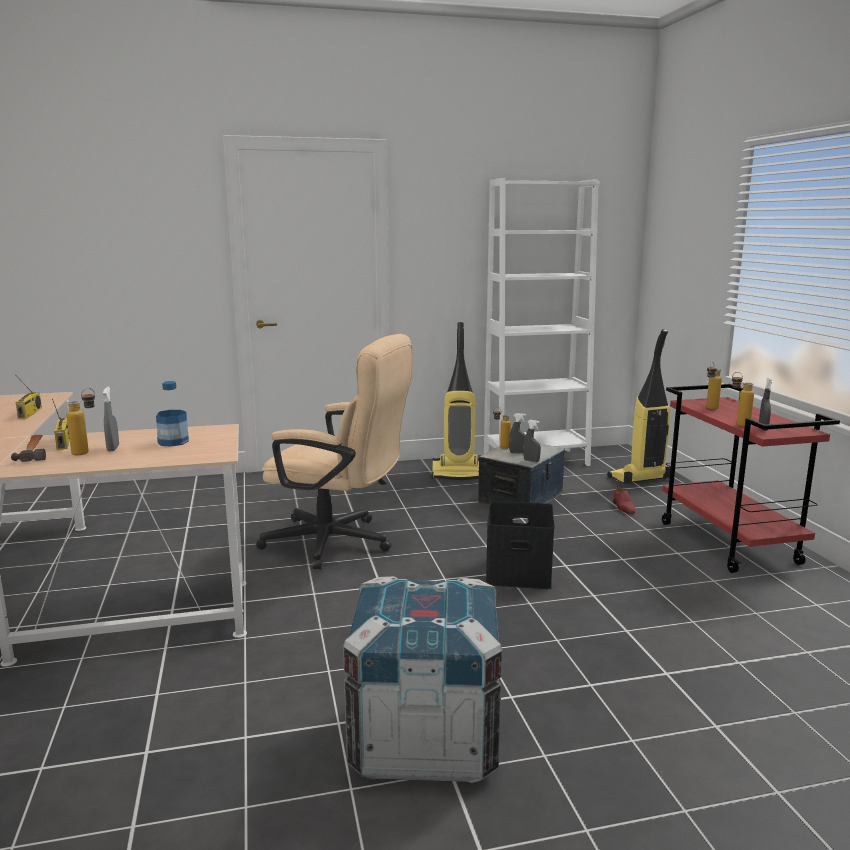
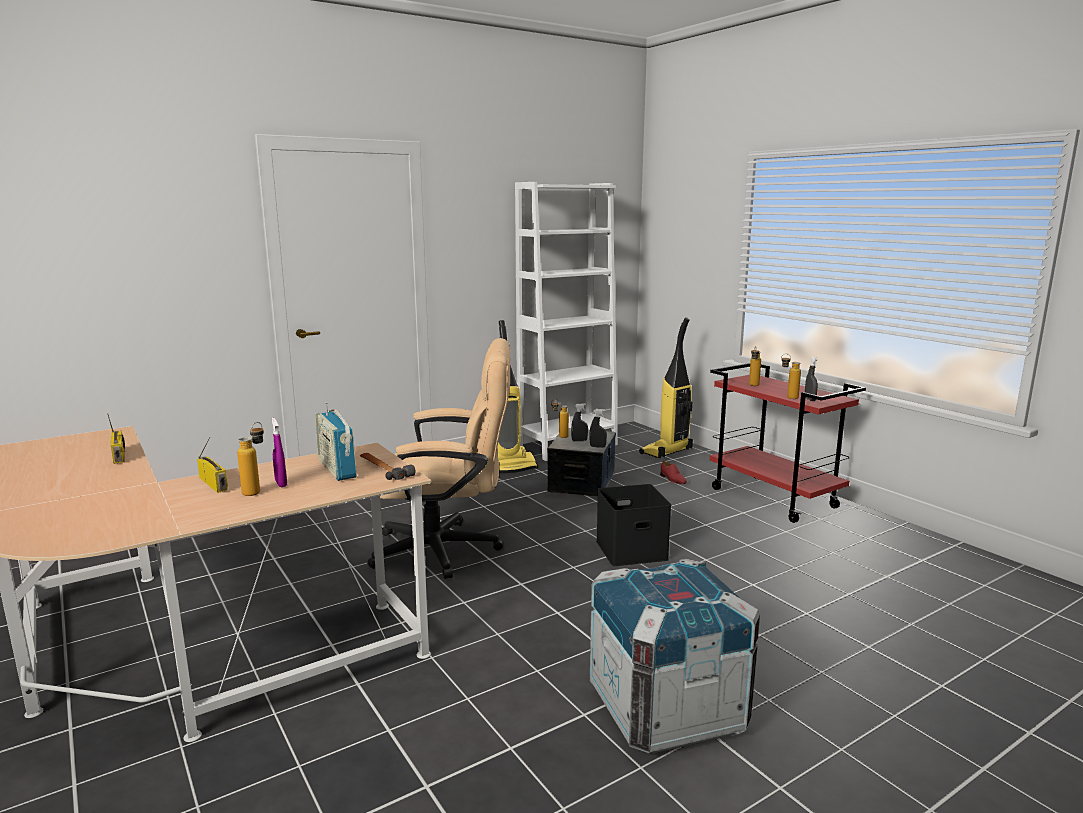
camera: 20 degrees left, 0 degrees up
hammer [11,435,46,462] -> hammer moved to [360,453,416,480]
grey spray bottle [103,386,119,452] -> purple spray bottle [272,418,287,487]
bottle [156,381,189,447] -> radio [315,402,357,481]

